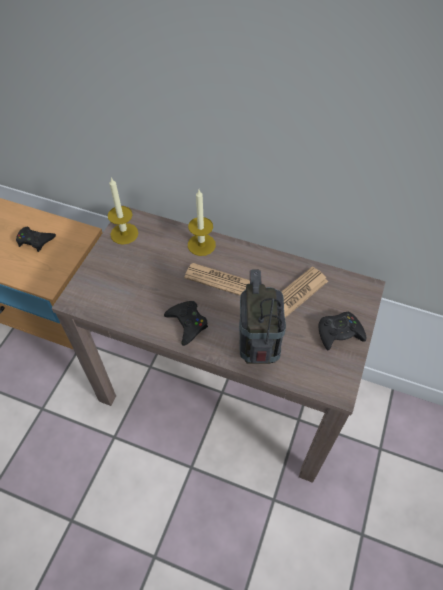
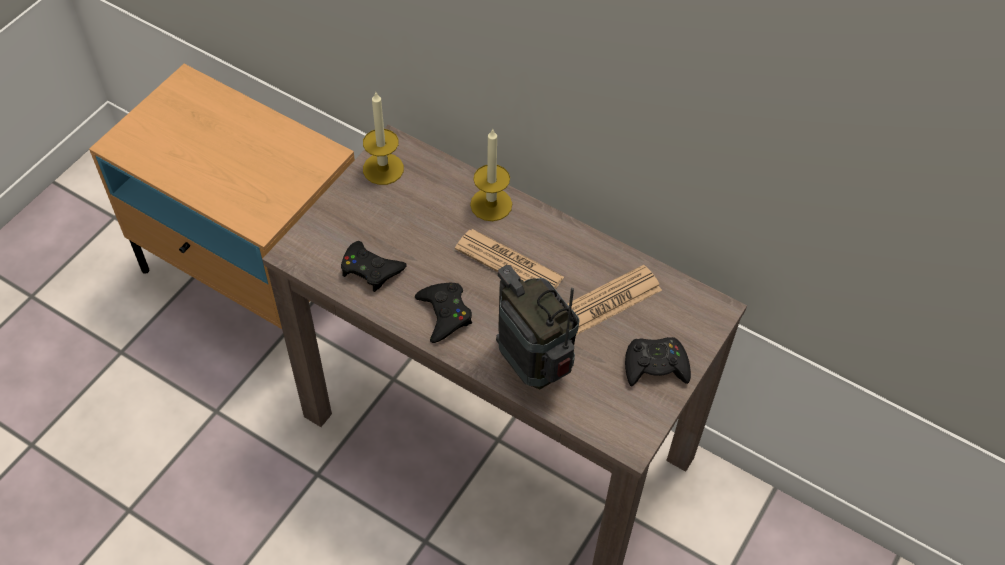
camera: 10 degrees right, 0 degrees up
black game controller [16,227,56,252] -> black game controller moved to [341,241,407,292]
radio [239,270,286,364] -> radio turned 45 degrees counterclockwise [496,265,579,389]

